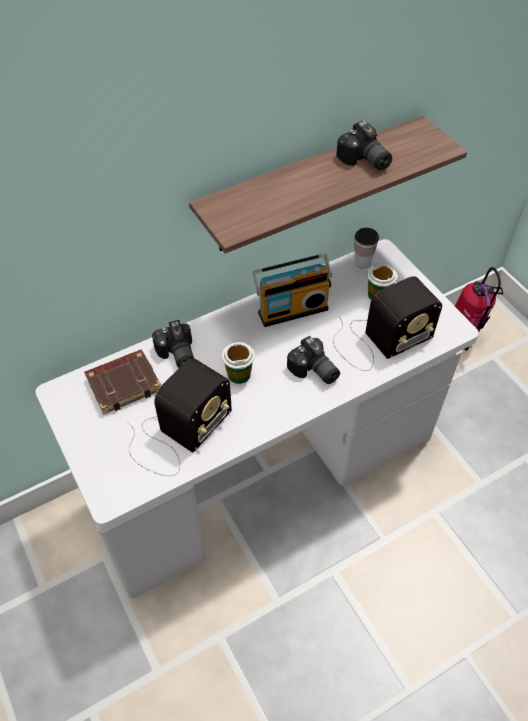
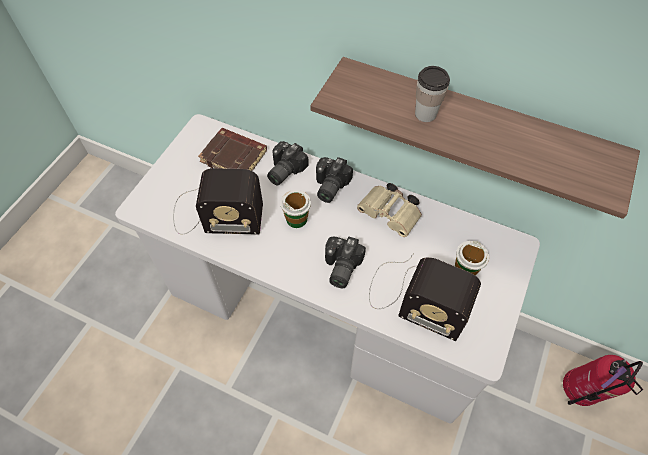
camera: 55 degrees right, 5 degrees up
radio [252,253,332,327] -> beige binoculars [357,183,422,237]
camera [336,121,392,171] -> camera moved to [316,157,353,203]
cup [354,228,379,269] -> cup moved to [415,66,450,122]

